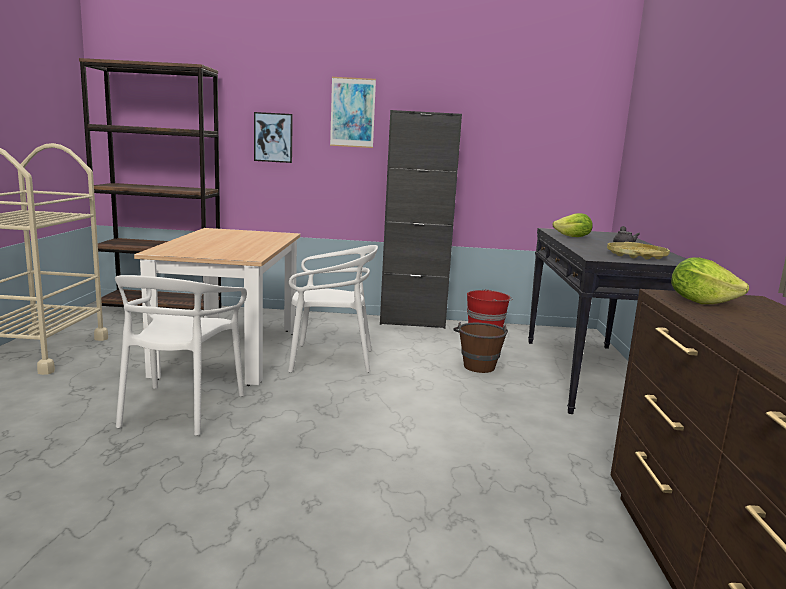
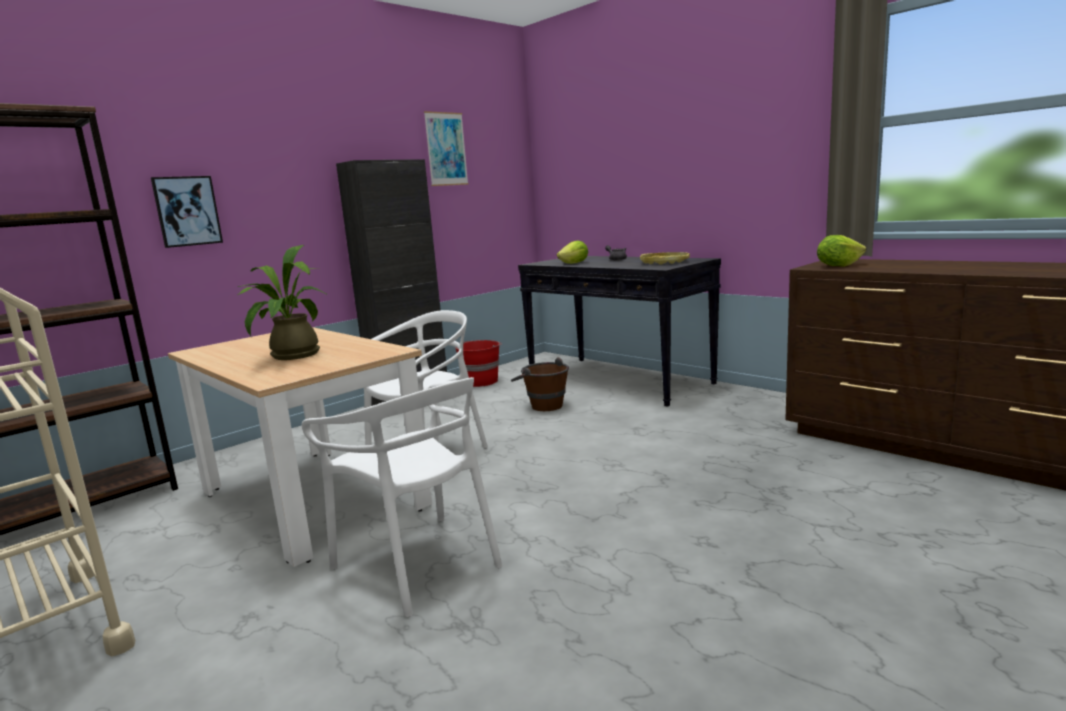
camera: 45 degrees left, 0 degrees up
picture [330,77,376,148] -> picture moved to [424,111,469,186]
none -> potted plant [237,245,328,360]

